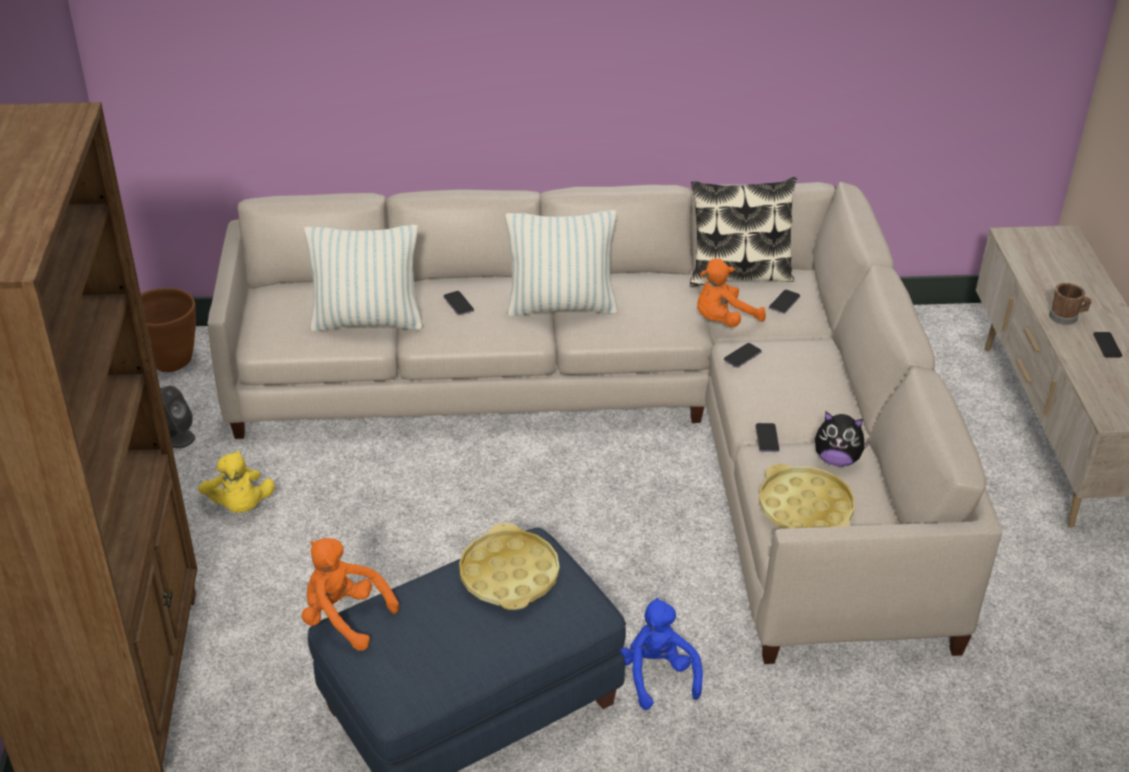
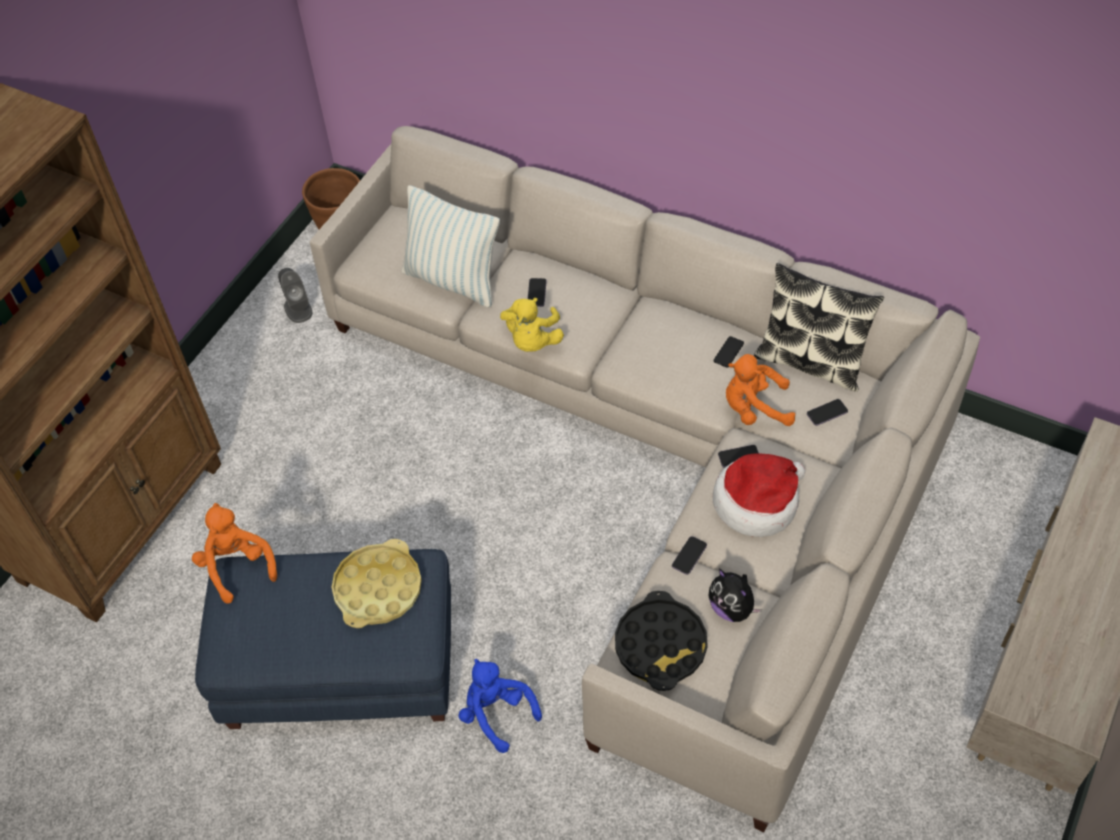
camera: 35 degrees right, 15 degrees up
yellow plush toy [198,451,275,513] -> yellow plush toy moved to [500,298,564,352]
pillow [505,210,617,317] -> none
blue plush toy [620,598,703,710] -> blue plush toy turned 60 degrees counterclockwise [458,659,542,753]
yellow tray [759,464,855,529] -> black tray [615,591,708,691]
brown mug [1049,283,1091,325] -> none
phone [1093,332,1122,357] -> phone moved to [714,336,744,368]
none -> hat [713,453,805,537]

